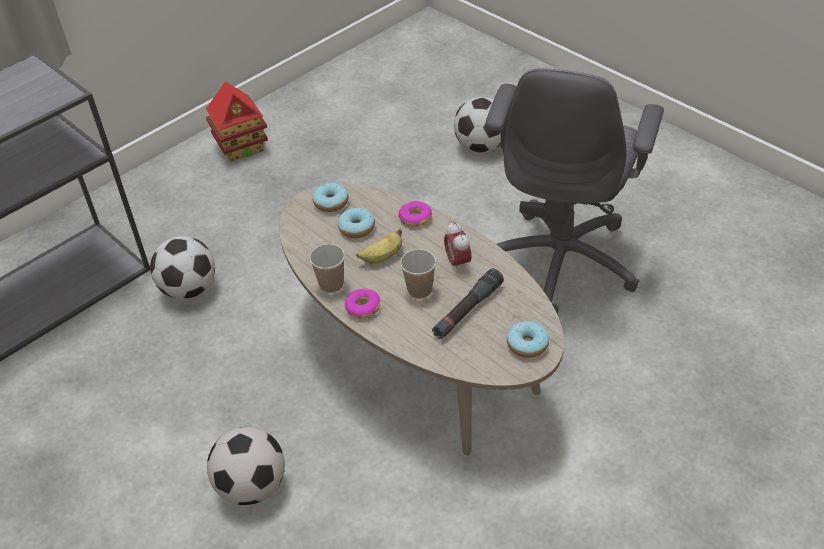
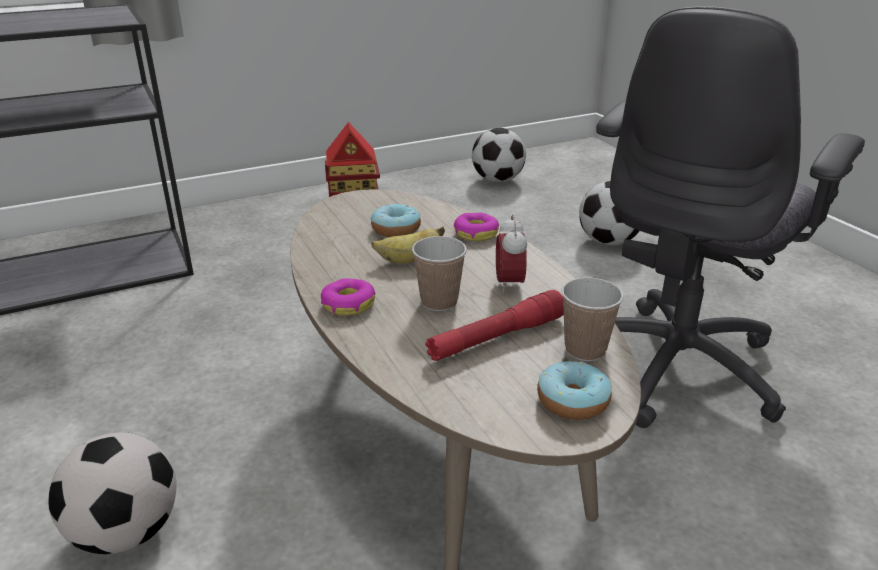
camera: 15 degrees right, 15 degrees down
football [150,236,215,299] -> football moved to [472,128,526,182]
cup [309,244,345,293] -> cup moved to [561,277,624,361]
donut [312,183,349,212] -> none
black flashlight [432,268,504,339] -> red flashlight [425,290,564,361]

